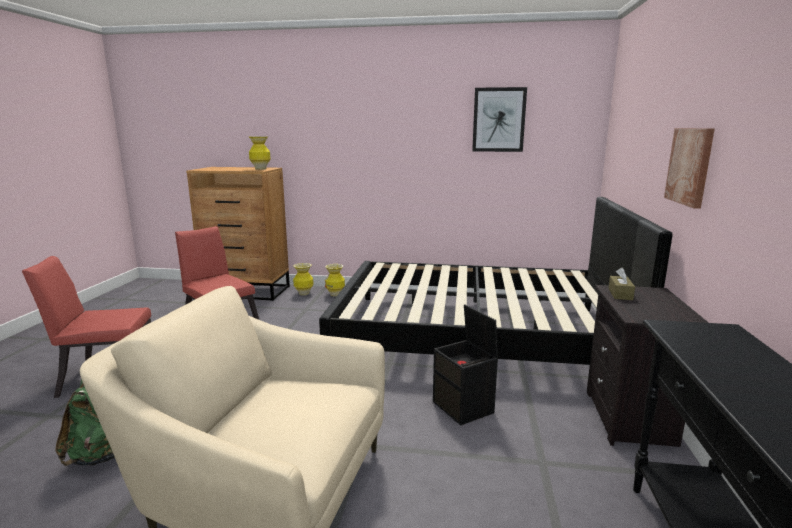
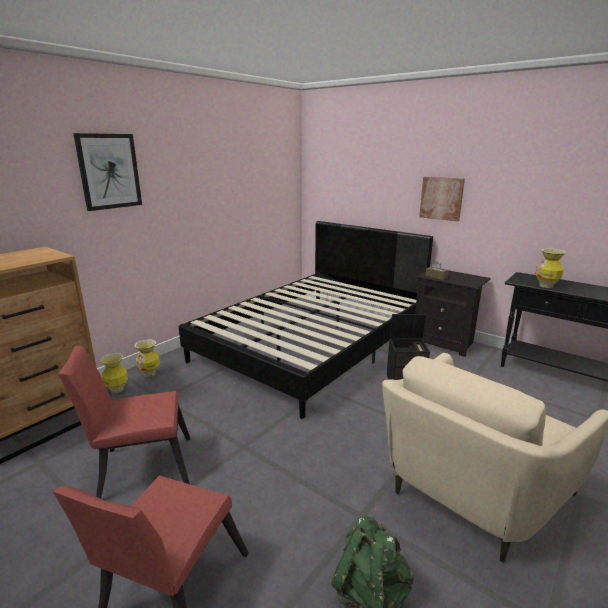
camera: 60 degrees left, 5 degrees up
vase [249,136,271,170] -> vase moved to [535,248,567,288]
picture [472,87,527,152] -> picture moved to [73,133,142,211]

